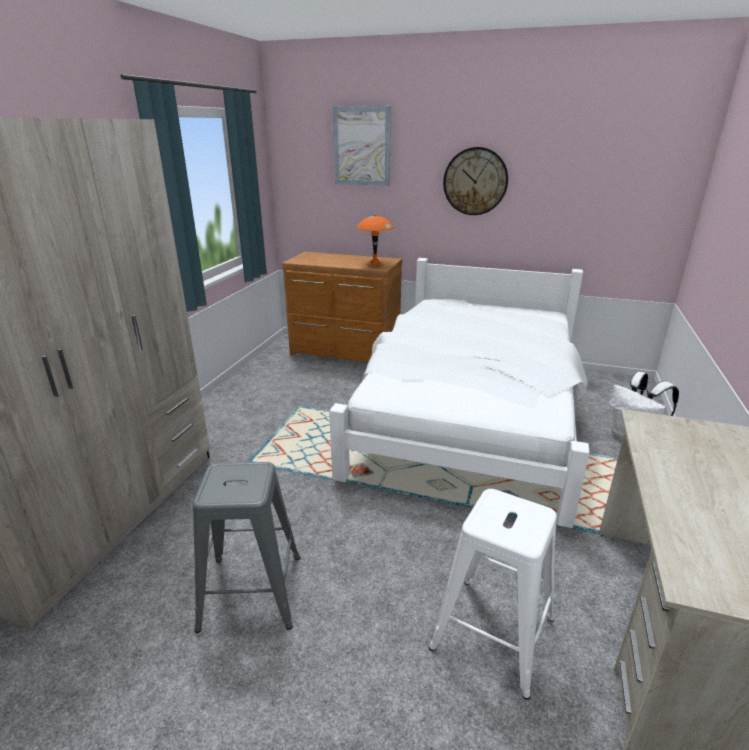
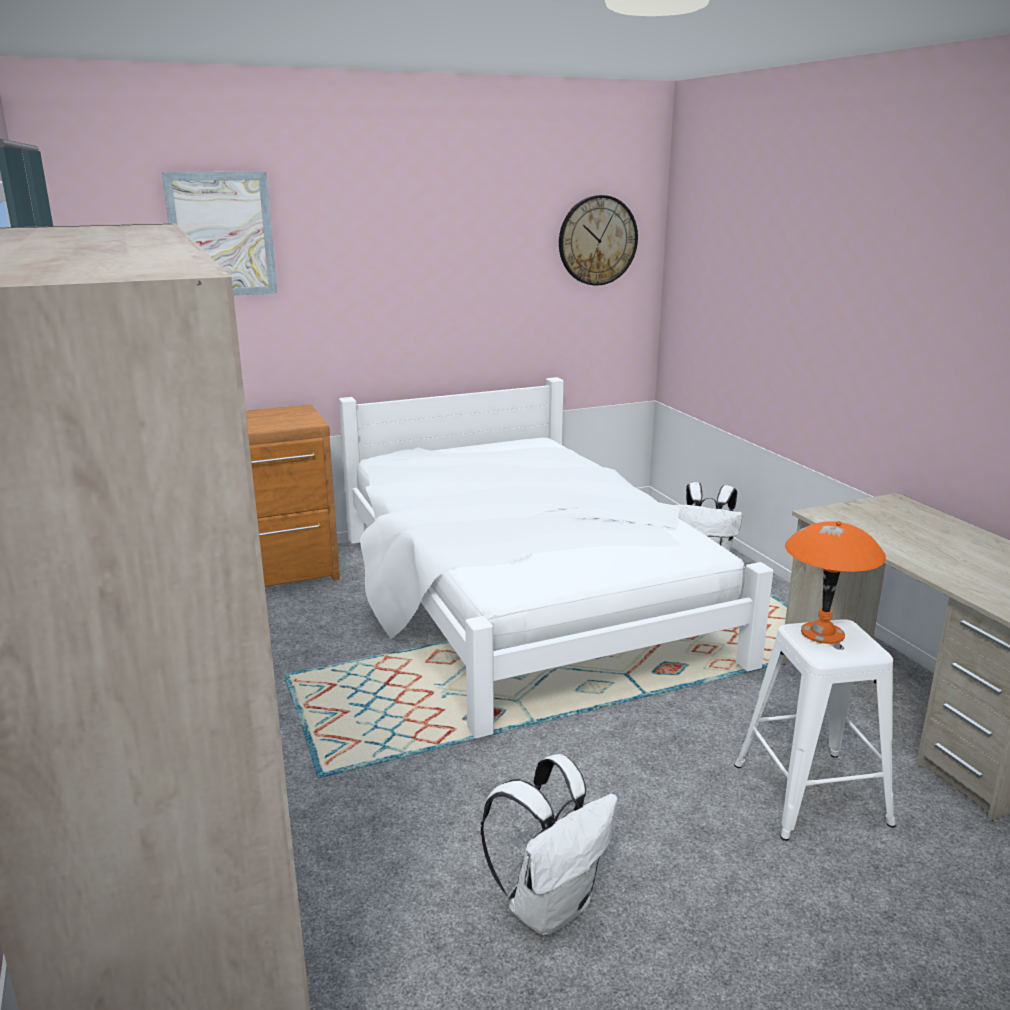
camera: 40 degrees left, 5 degrees down
grey stool [193,462,301,633] -> white backpack [481,754,618,935]
orange table lamp [356,214,394,266] -> orange table lamp moved to [785,521,886,644]
wall clock [443,147,508,215] -> wall clock moved to [559,195,638,286]

